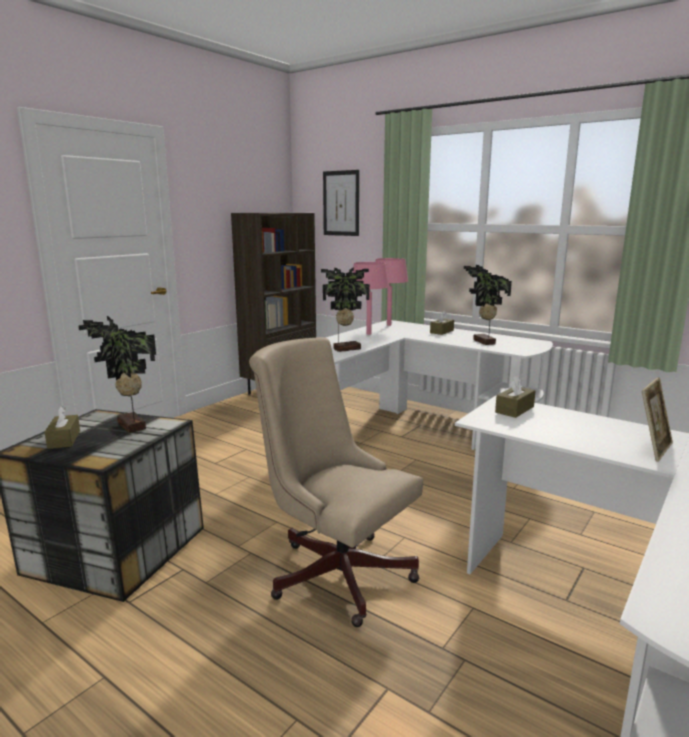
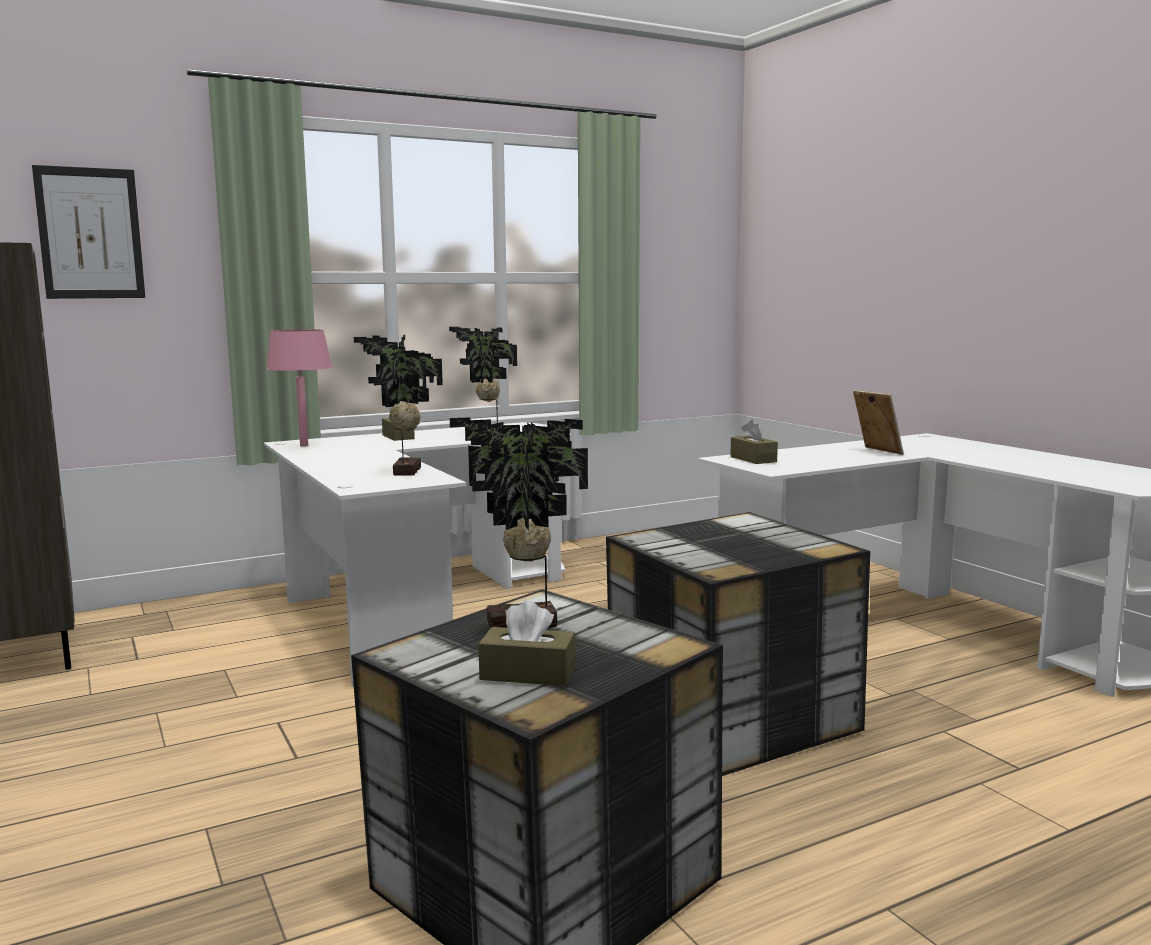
camera: 65 degrees left, 5 degrees down
beige office chair [249,337,423,627] -> storage box [606,512,870,776]
pink table lamp [352,262,389,335] -> none

